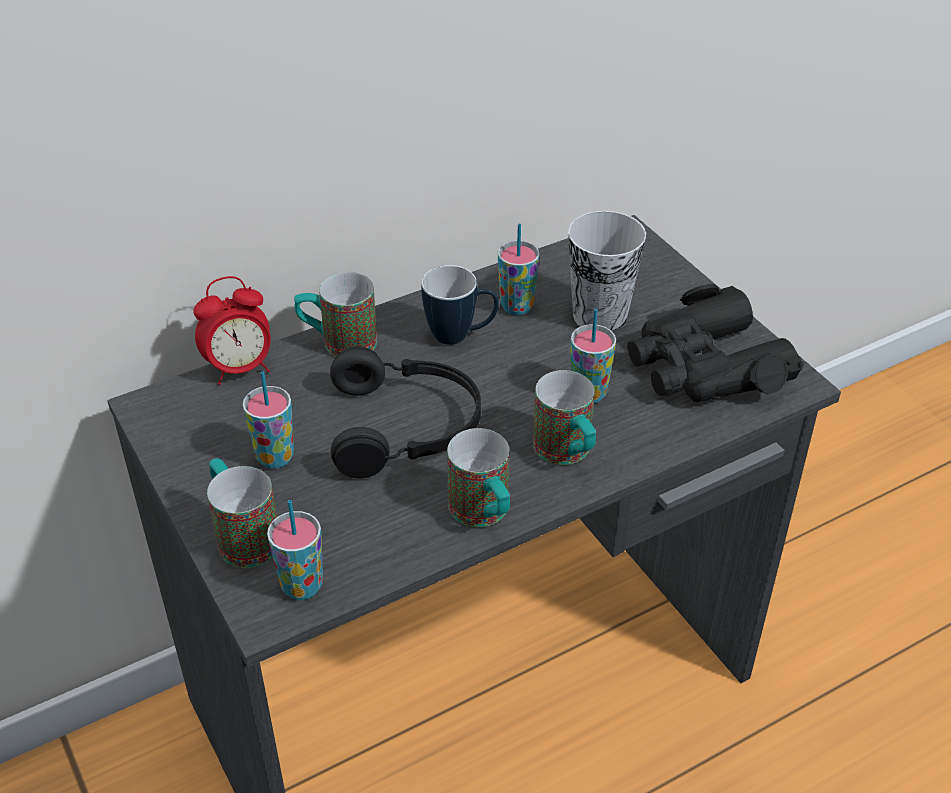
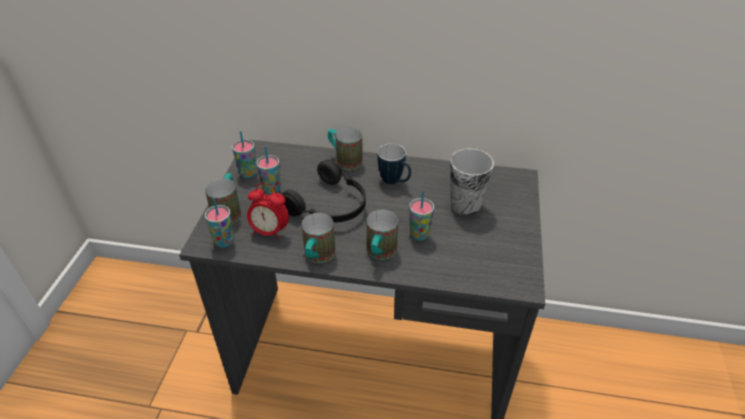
camera: 40 degrees right, 0 degrees up
alarm clock [193,276,271,385] -> alarm clock moved to [247,183,289,241]
cup [498,223,540,315] -> cup moved to [232,131,257,178]
black binoculars [627,284,804,402] -> none

